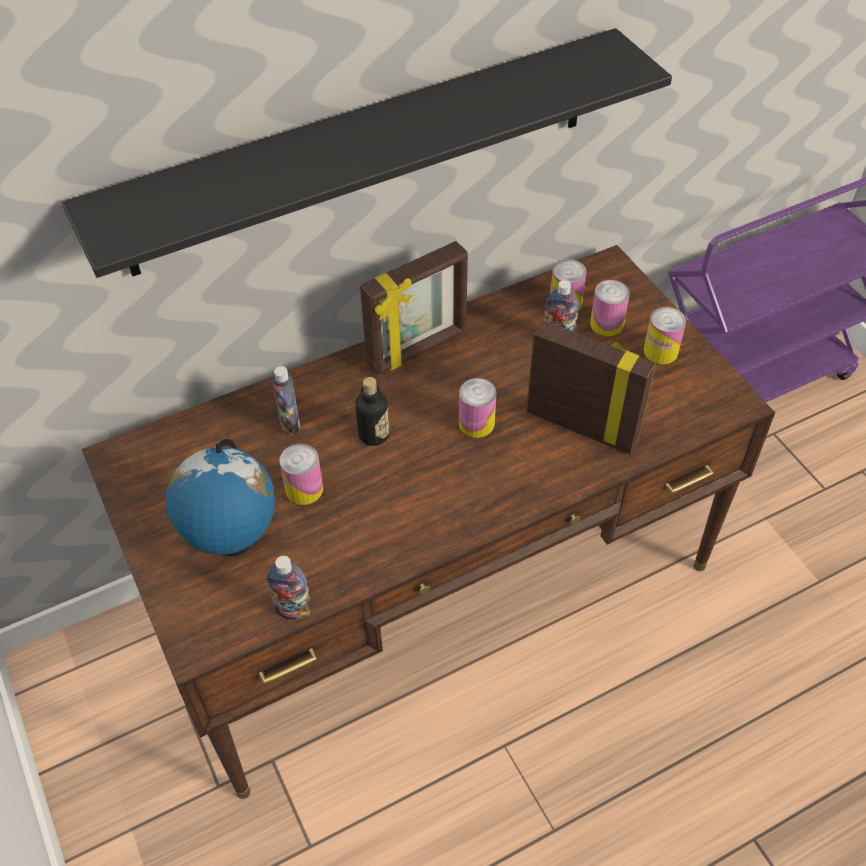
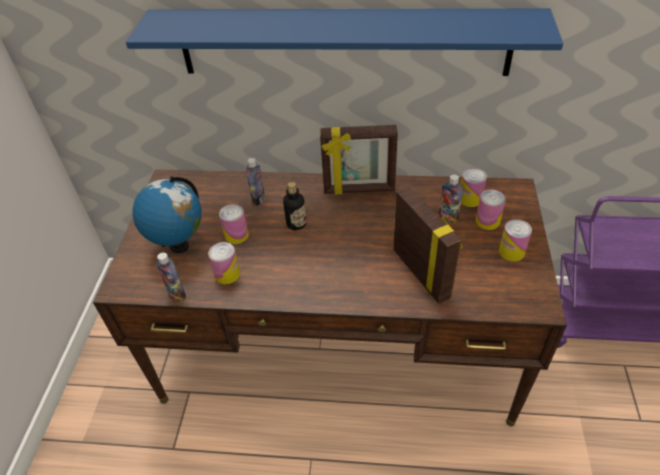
camera: 35 degrees right, 5 degrees down
black shelf [62,28,672,278] -> blue shelf [126,8,563,76]
can [459,378,496,438] -> can moved to [208,242,240,284]

